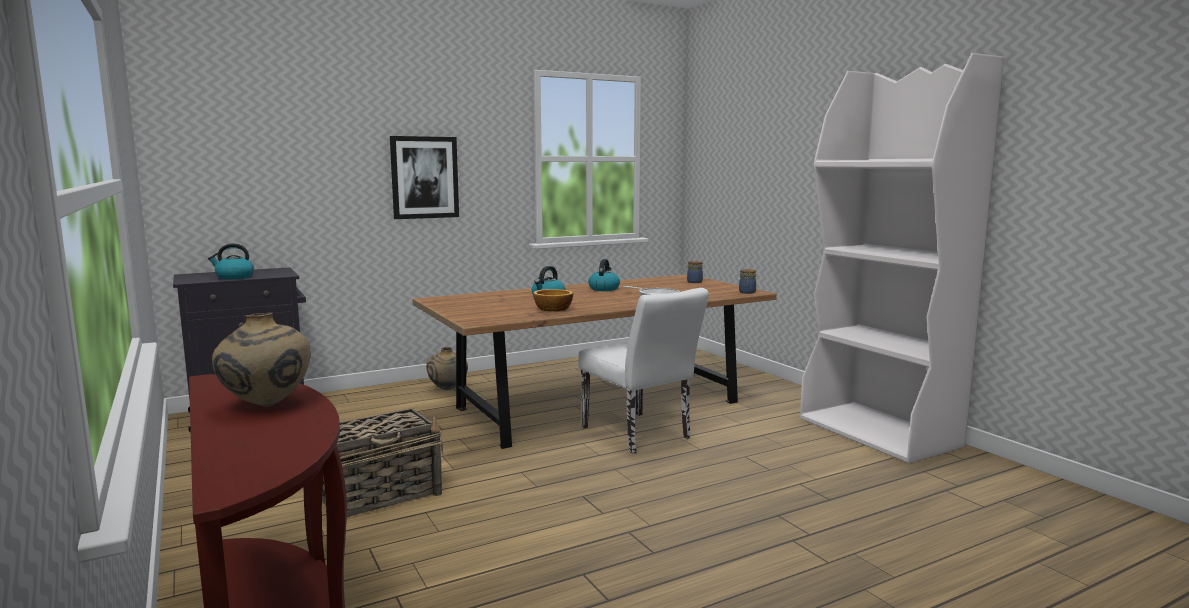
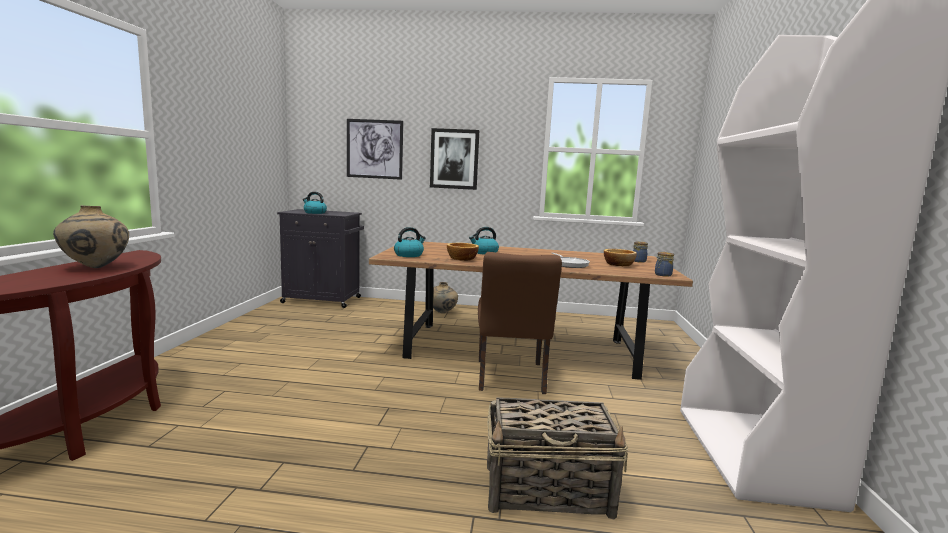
camera: 35 degrees right, 0 degrees up
basket [322,408,443,517] -> basket moved to [487,397,628,519]
white chair [578,288,709,454] -> brown chair [478,252,562,394]
kettle [588,259,620,291] -> kettle moved to [394,227,426,257]
none -> picture [347,119,403,180]
none -> bowl [604,249,637,266]

